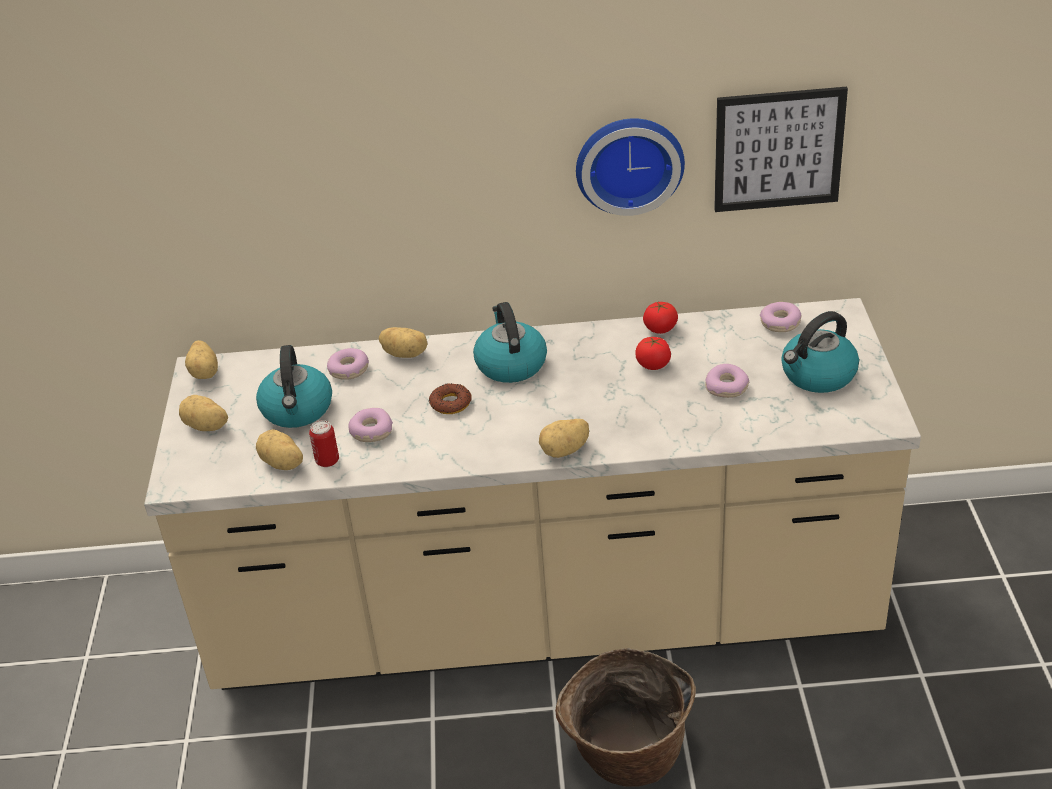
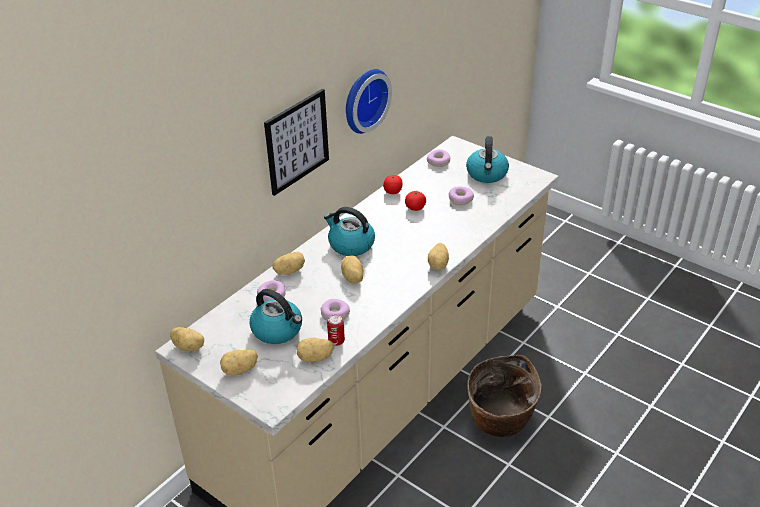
camera: 50 degrees left, 0 degrees up
donut [429,383,472,414] -> potato [341,256,363,284]
picture [714,87,848,212] -> picture moved to [264,89,329,196]

